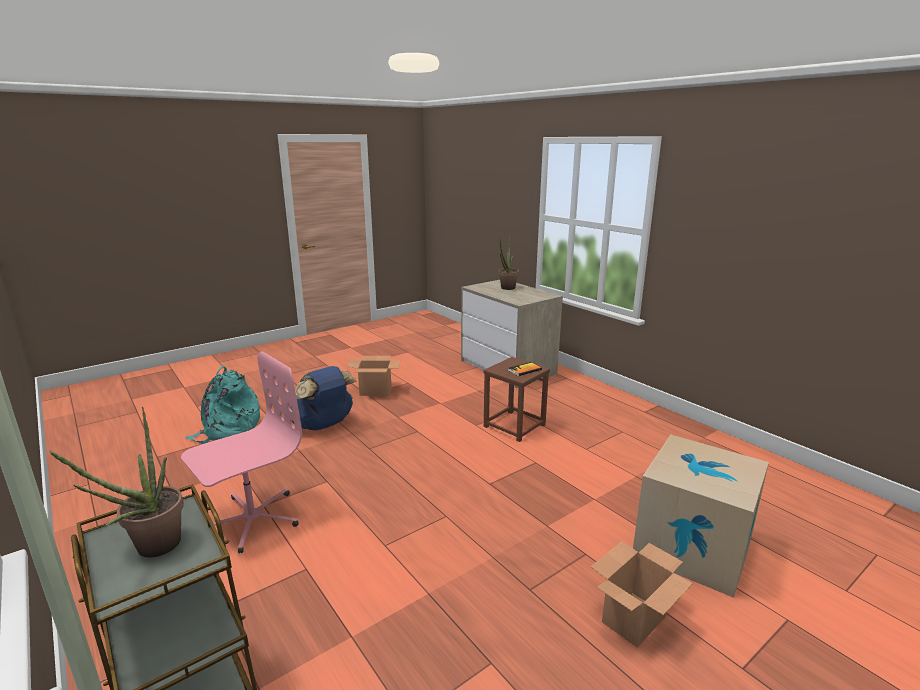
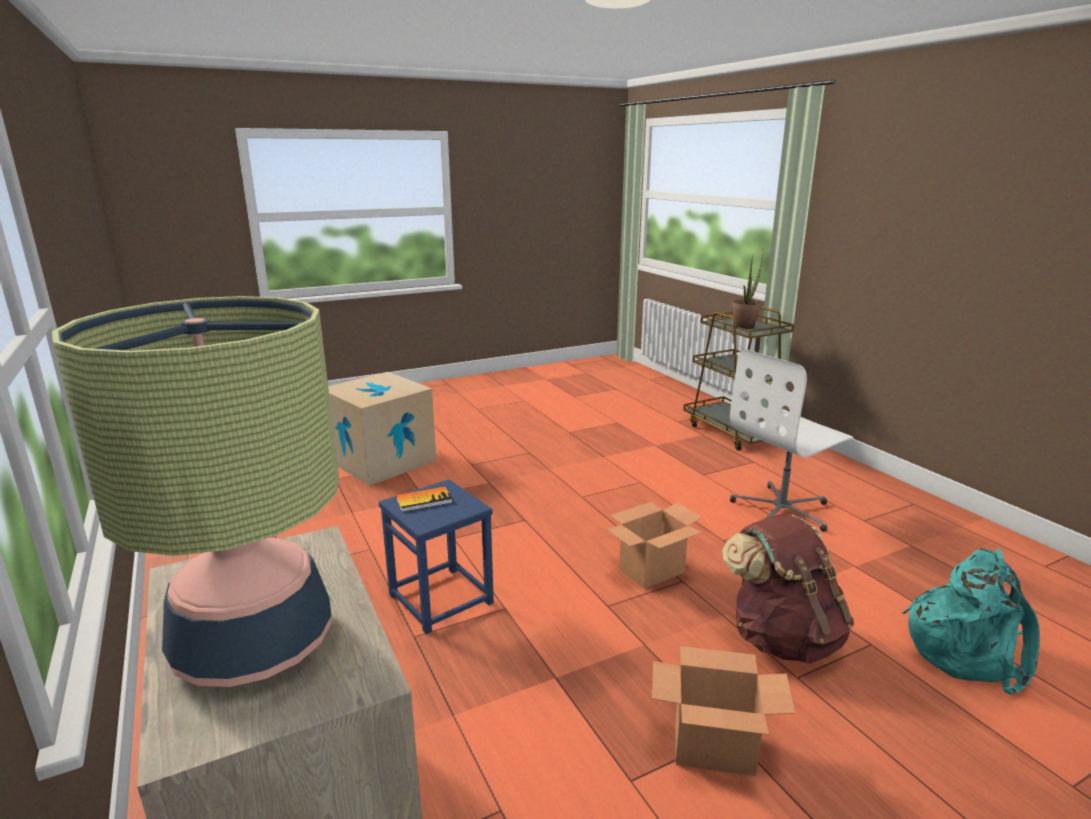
camera: 170 degrees left, 0 degrees up
pink office chair [181,351,302,553] -> white office chair [730,349,854,532]
blue backpack [290,366,357,431] -> brown backpack [722,514,854,664]
brown stool [483,357,550,442] -> blue stool [379,479,494,634]
potted plant [498,235,519,290] -> table lamp [52,296,339,687]
cardboard box [591,541,693,647] -> cardboard box moved to [606,502,702,589]

